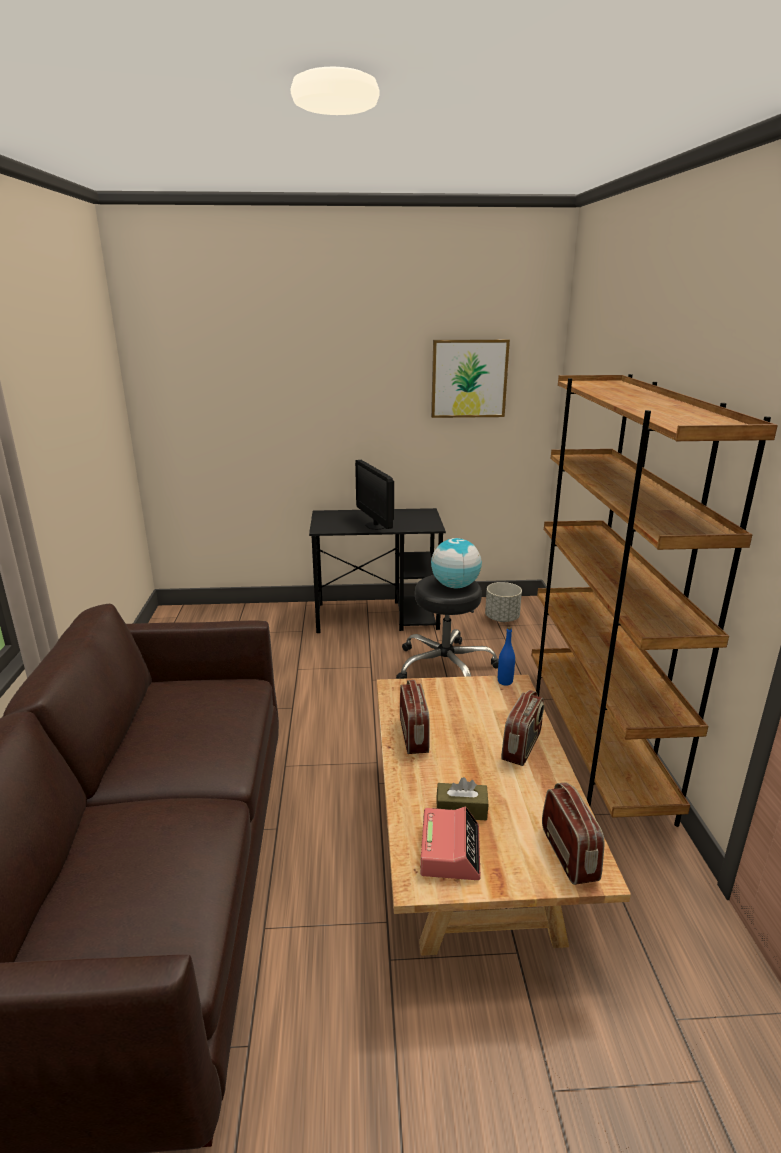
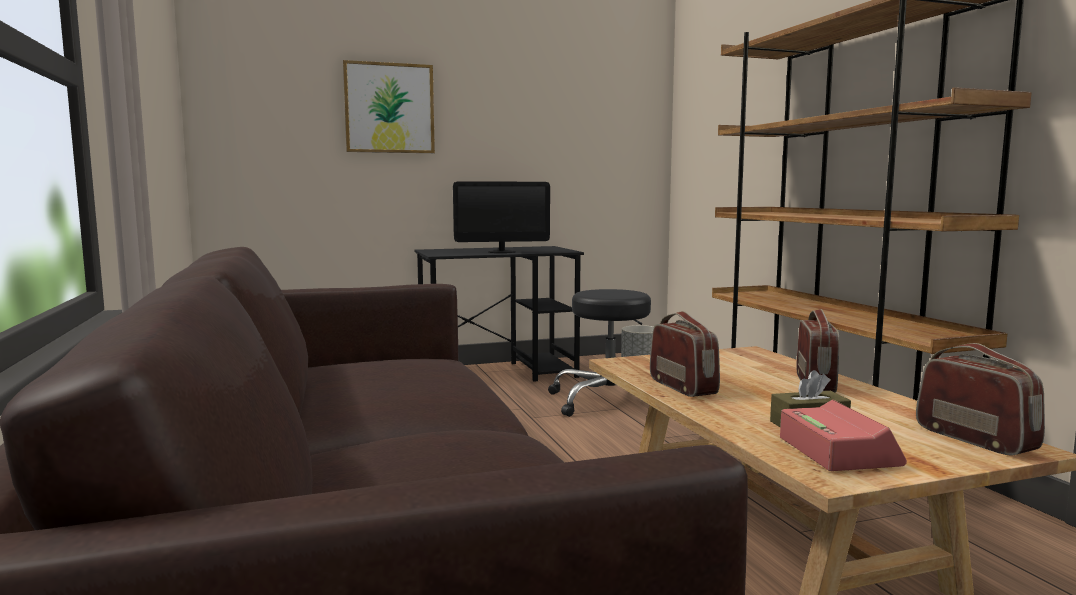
camera: 15 degrees left, 15 degrees down
monitor [355,460,394,530] -> monitor turned 60 degrees counterclockwise [453,181,550,253]
picture [431,339,510,418] -> picture moved to [343,60,435,153]
globe [431,538,482,588] -> none
blue bottle [498,627,515,685] -> none

